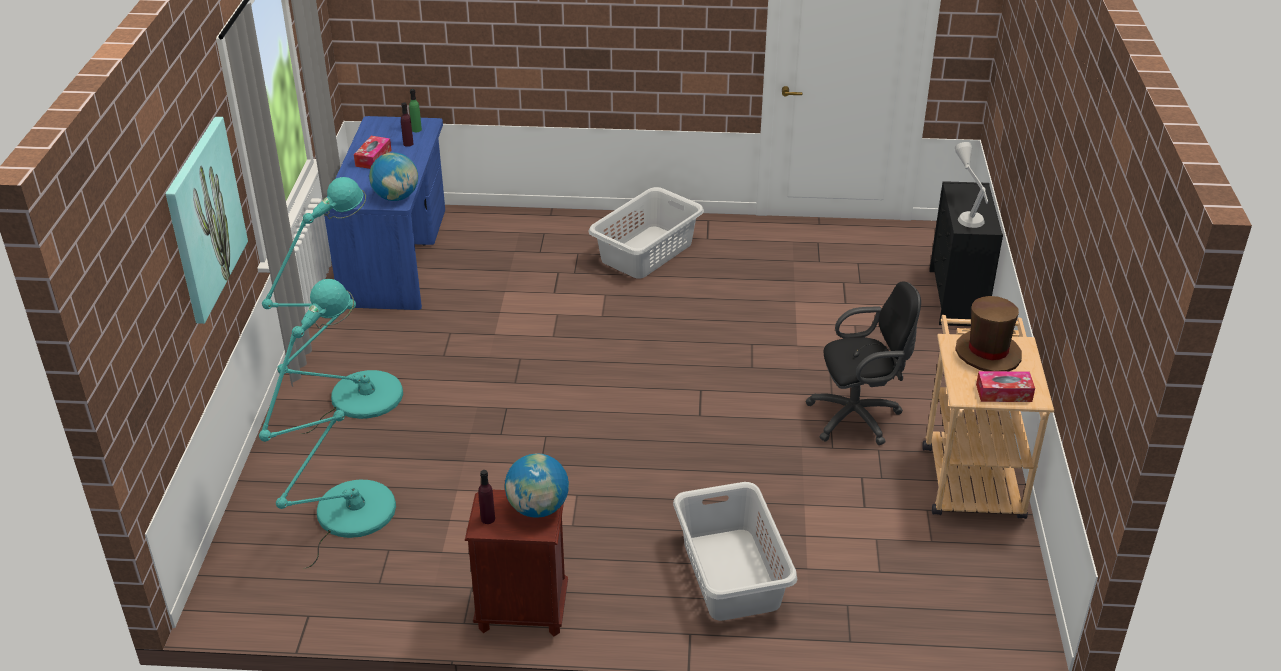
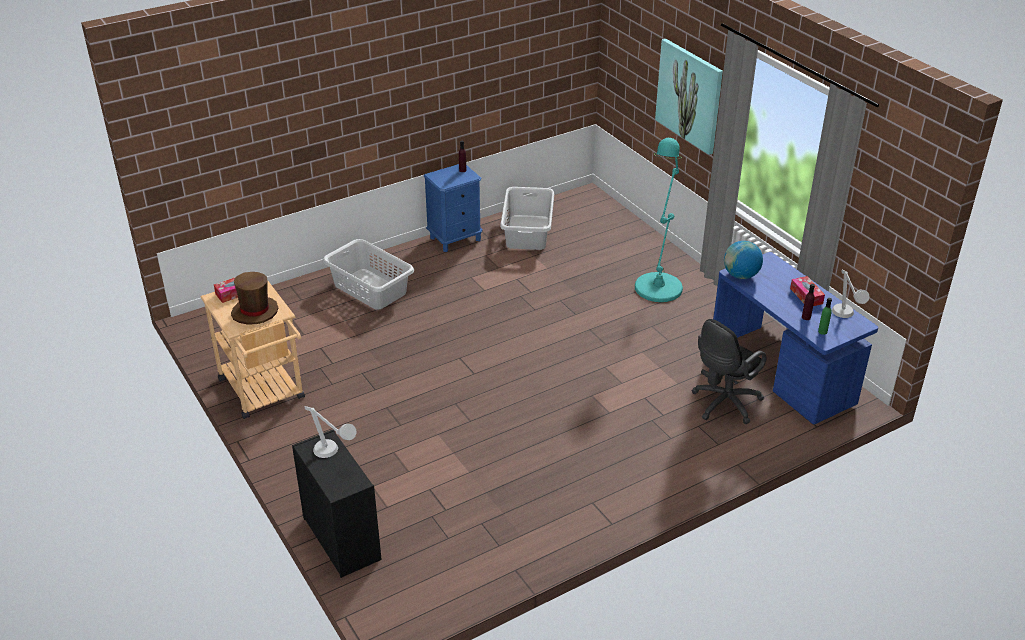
camera: 145 degrees right, 0 degrees up
turquoise floor lamp [259,279,396,569] -> none
brown nightstand [465,490,568,636] -> blue nightstand [424,164,483,252]
globe [505,453,569,518] -> none
grey laundry basket [588,187,704,279] -> grey laundry basket moved to [500,187,554,250]
black office chair [806,281,921,445] -> black office chair moved to [692,319,767,424]
none -> grey table lamp [832,269,869,318]

